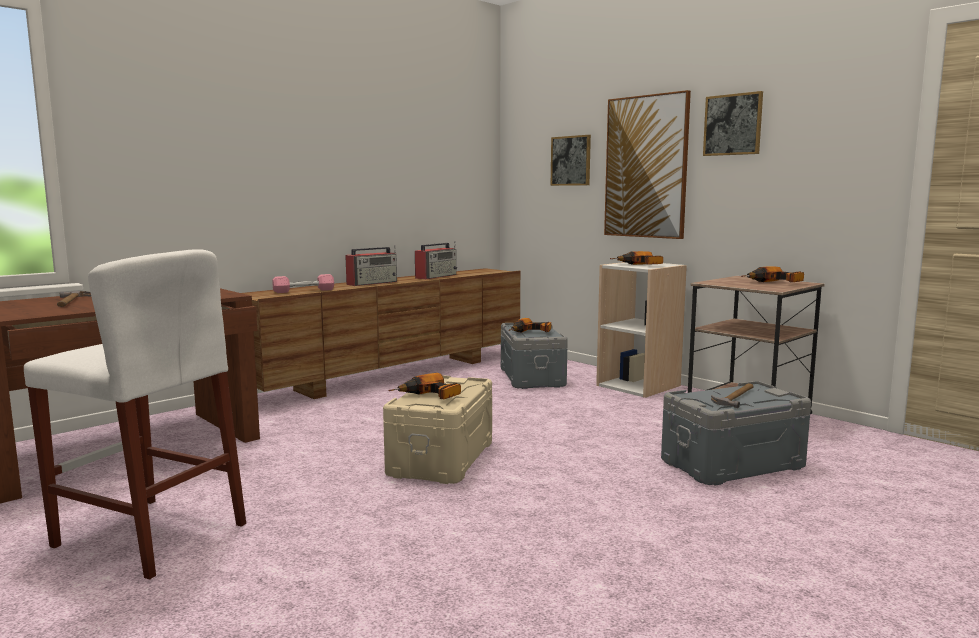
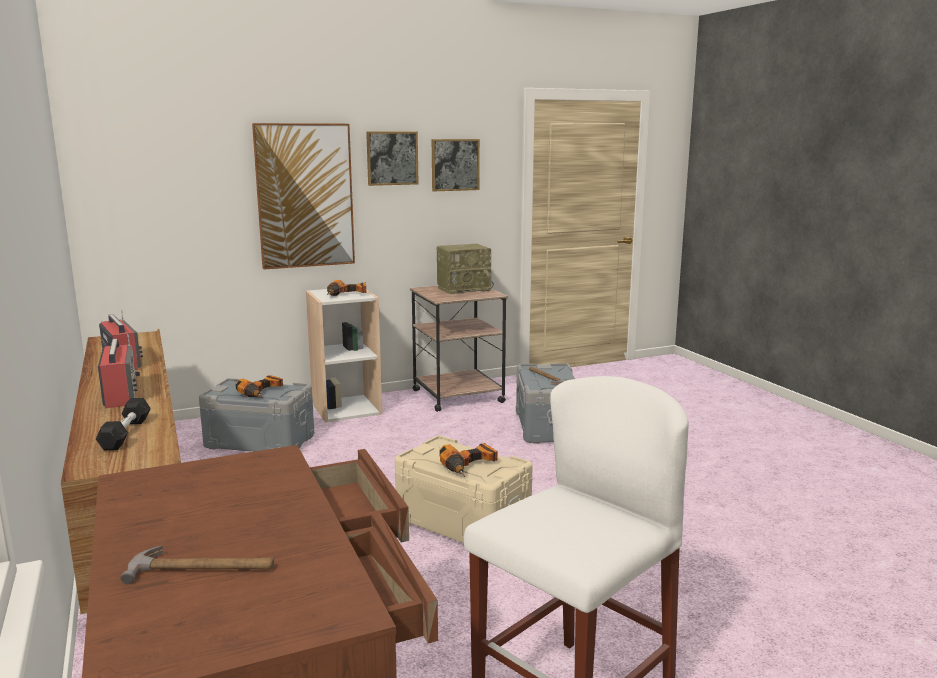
camera: 70 degrees left, 5 degrees up
pink dumbbell [272,274,334,293] -> black dumbbell [96,398,151,450]
picture [551,135,591,186] -> picture moved to [432,139,480,191]
power drill [741,266,804,282] -> radio [436,244,494,294]

